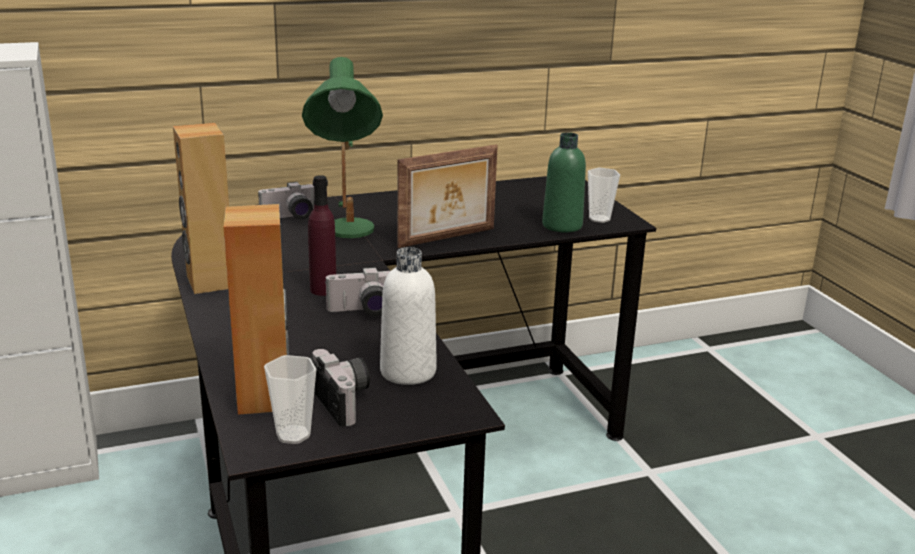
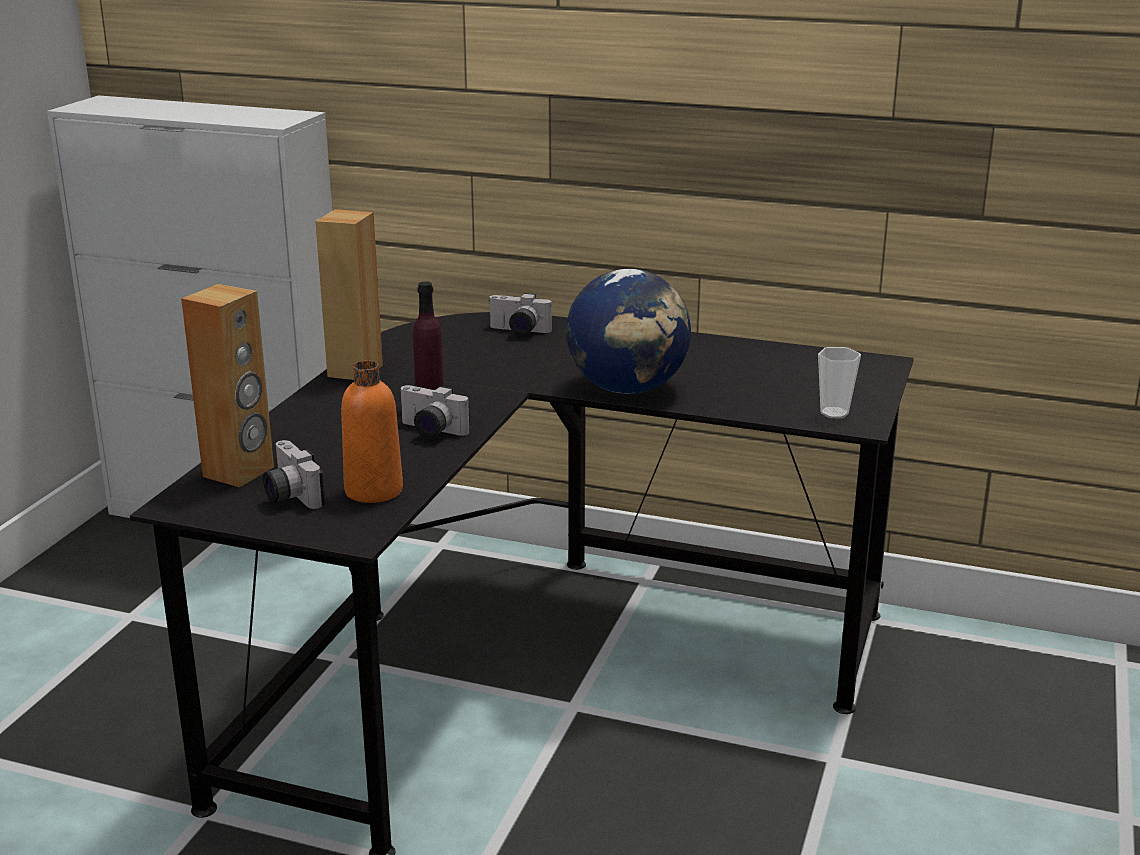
camera: 40 degrees right, 0 degrees up
cup [264,355,316,444] -> none
green table lamp [302,57,383,238] -> none
camera [310,349,370,427] -> camera turned 135 degrees clockwise [263,440,325,509]
white bottle [380,247,437,385] -> orange bottle [341,361,403,503]
picture frame [397,145,498,248] -> globe [566,269,691,394]
green bottle [542,132,586,232] -> none

